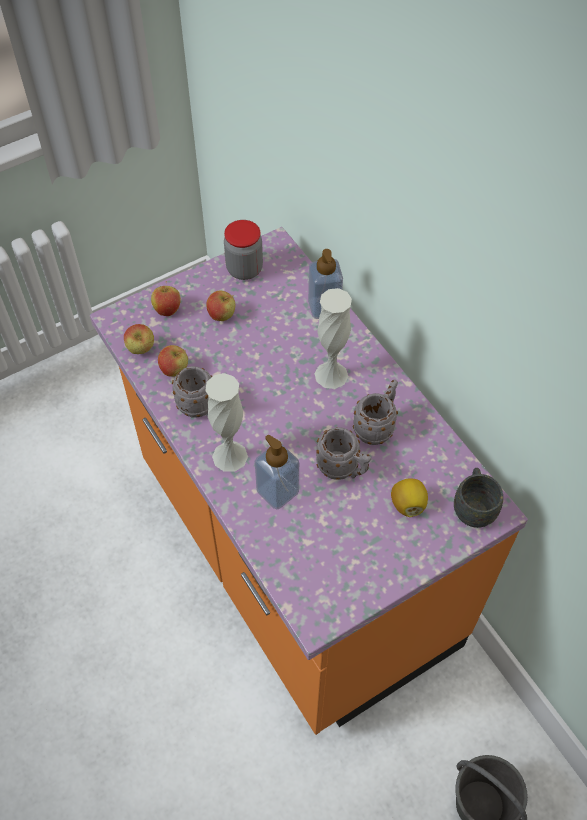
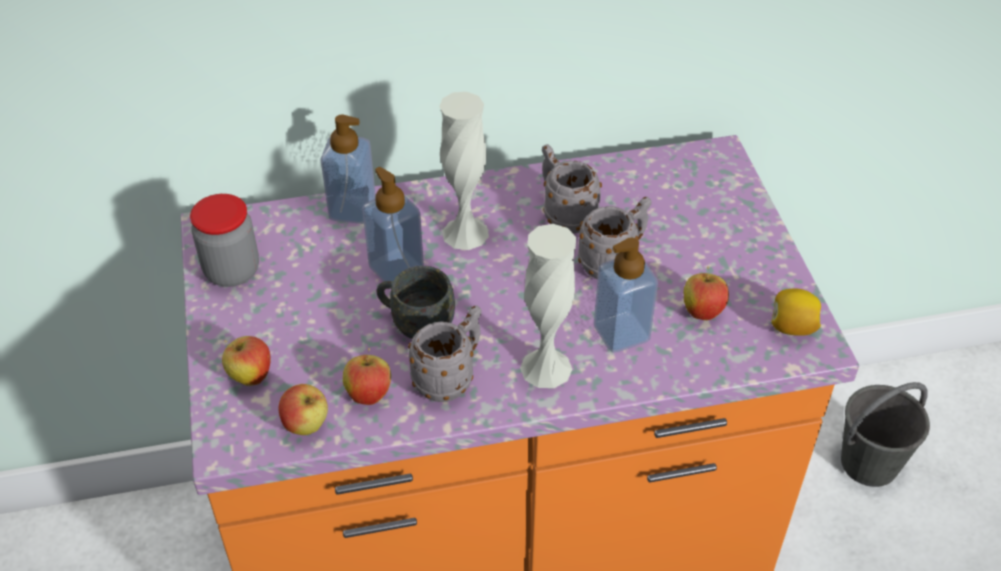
camera: 70 degrees left, 10 degrees down
apple [206,291,236,321] -> apple moved to [683,267,729,320]
lemon [391,478,428,517] -> lemon moved to [771,289,821,336]
grey mug [454,468,503,528] -> grey mug moved to [377,266,455,339]
none -> soap dispenser [362,167,424,282]

